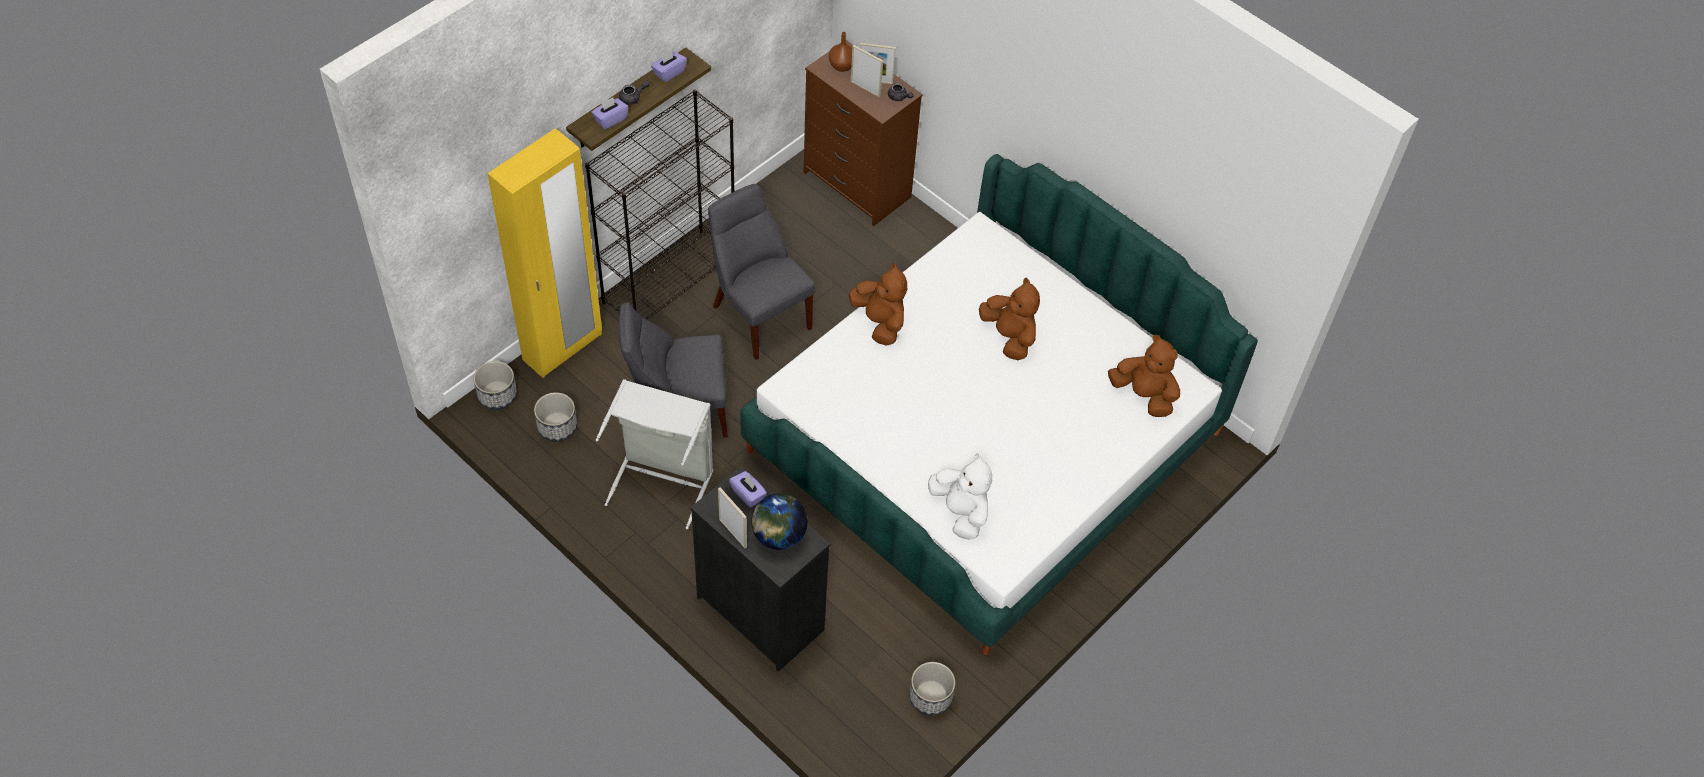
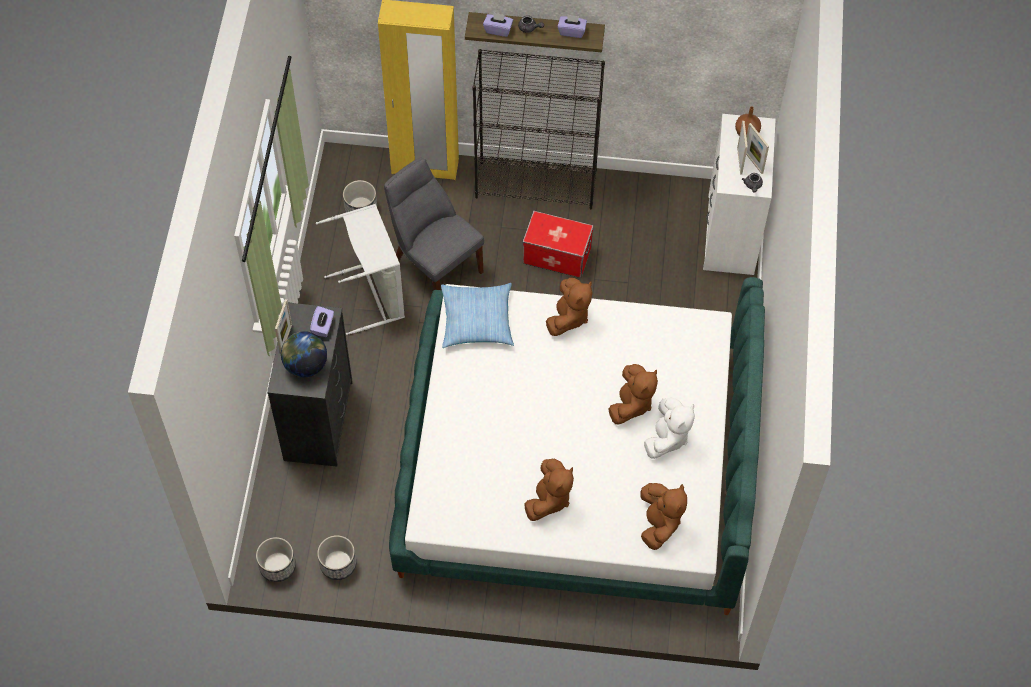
camera: 55 degrees right, 5 degrees up
planter [473,361,517,410] -> planter moved to [256,537,296,582]
grey chair [708,184,815,360] -> storage box [522,211,594,278]
brown dresser [804,40,923,226] -> white dresser [703,114,776,275]
white plush toy [928,453,992,540] -> white plush toy moved to [644,397,695,459]
none -> pillow [441,283,514,348]
none -> brown plush toy [524,459,574,521]

